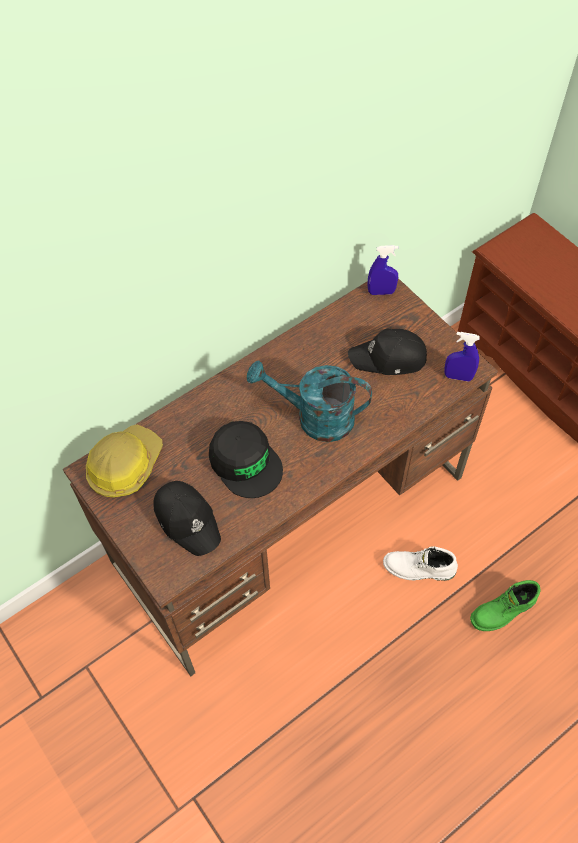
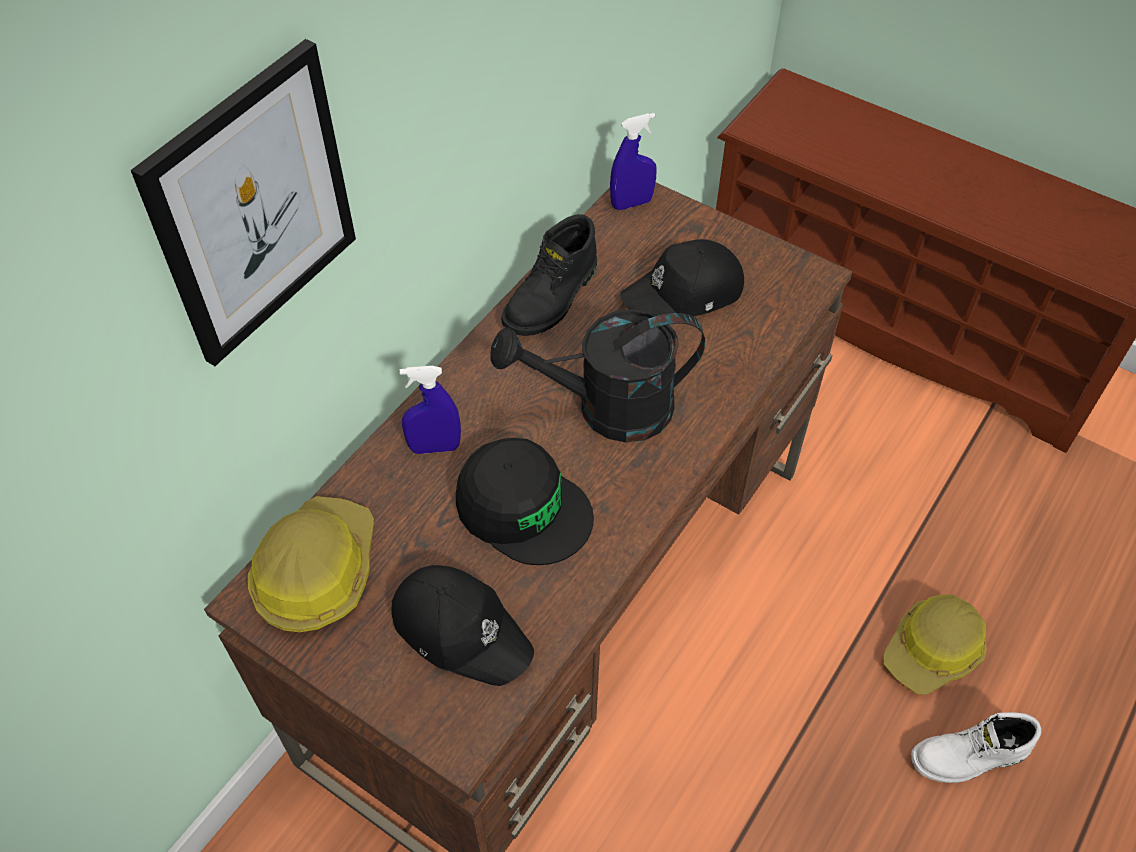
camera: 20 degrees left, 5 degrees down
turquoise watering can [247,361,372,442] -> black watering can [490,309,705,442]
white boot [383,546,458,581] -> white boot moved to [911,712,1041,783]
blue spray bottle [444,332,480,382] -> blue spray bottle moved to [400,366,461,454]
green boot [470,580,541,631] -> hard hat [883,594,987,695]
none -> picture [131,39,356,366]
none -> black boot [501,214,597,336]

